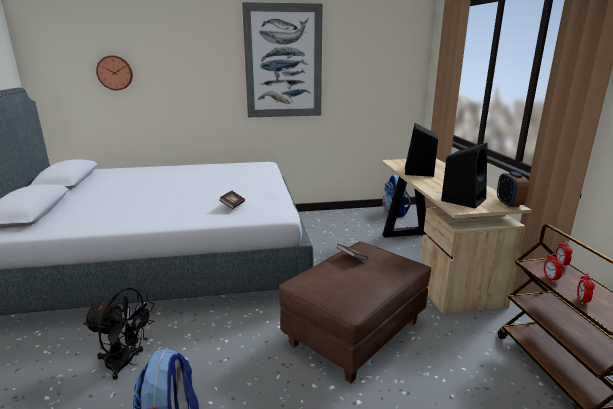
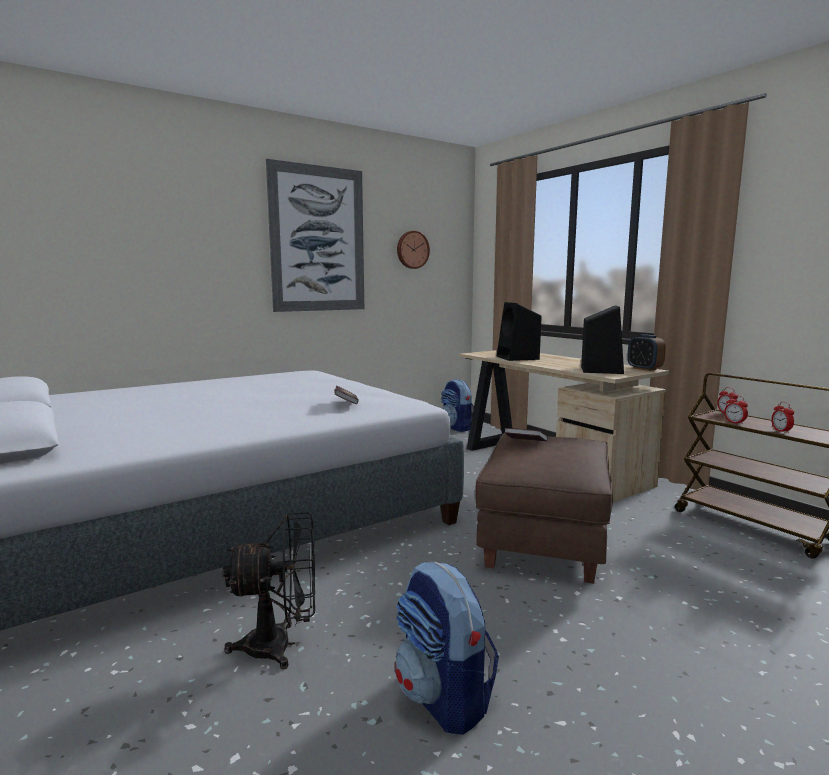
camera: 25 degrees left, 10 degrees down
wall clock [96,55,133,90] -> wall clock moved to [397,231,430,269]

